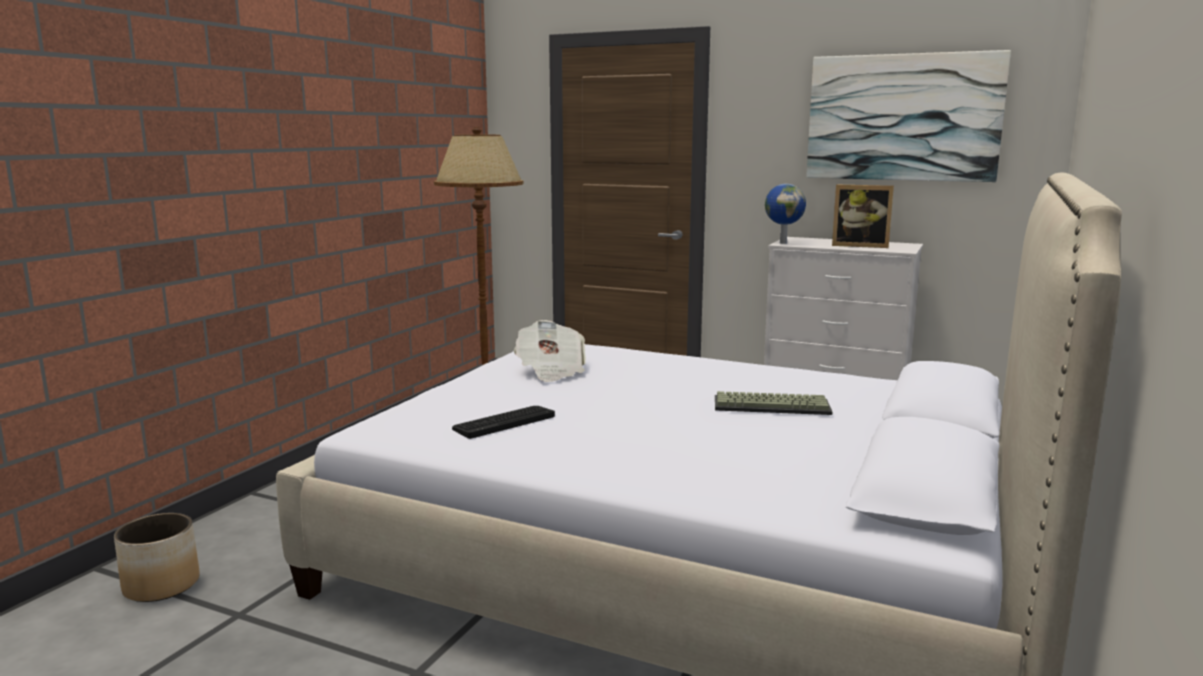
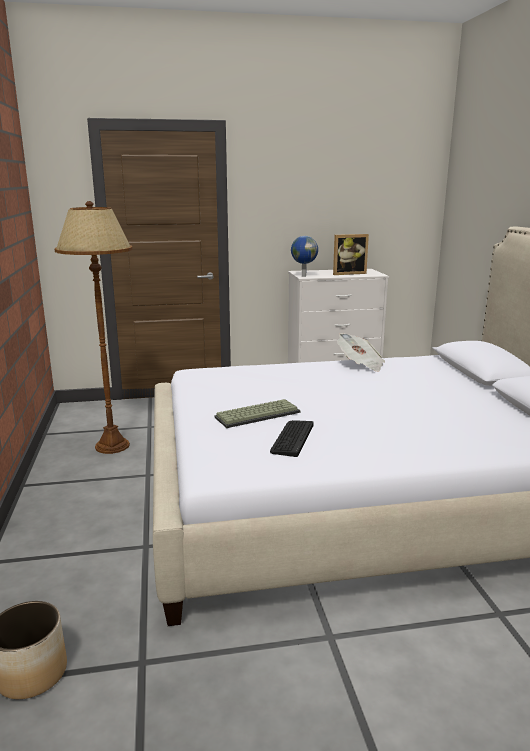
camera: 35 degrees left, 5 degrees up
newspaper [514,320,586,382] -> newspaper moved to [337,333,385,372]
keyboard [715,391,832,415] -> keyboard moved to [214,399,300,428]
picture [806,50,1011,182] -> none

